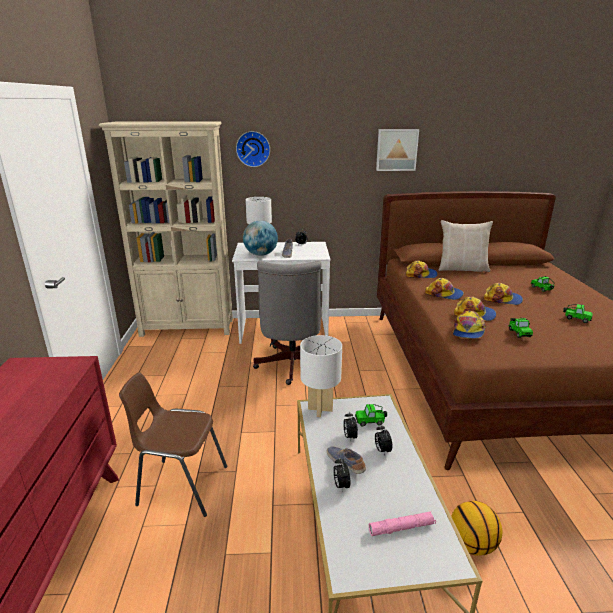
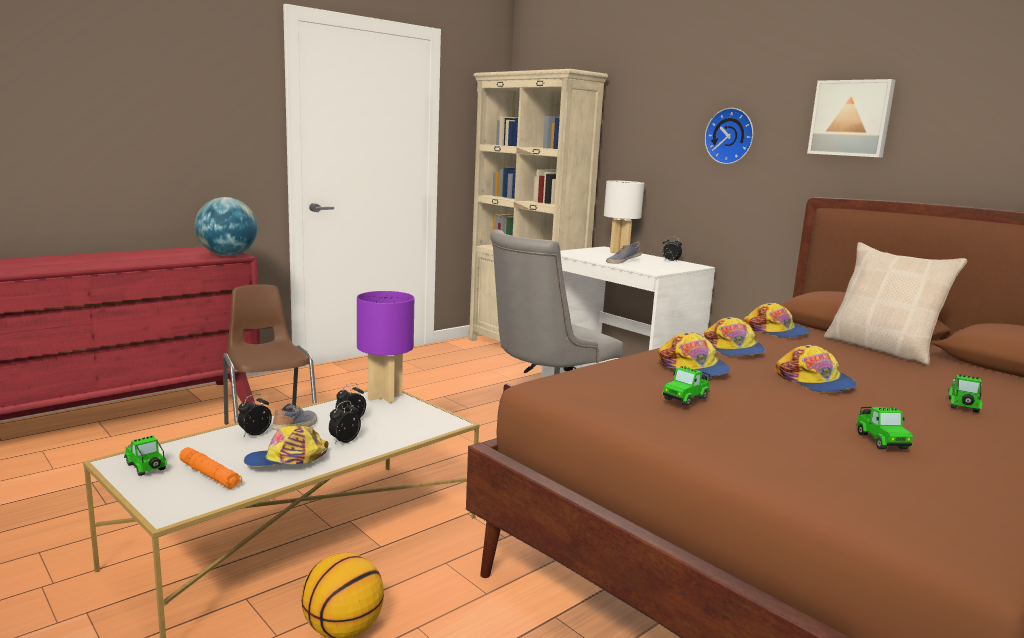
camera: 50 degrees right, 10 degrees down
wall clock [236,131,270,167] -> wall clock moved to [705,108,753,164]
globe [243,221,278,256] -> globe moved to [195,197,258,256]
white table lamp [300,335,342,417] -> purple table lamp [357,291,414,403]
toy car [355,404,387,426] -> toy car moved to [124,436,167,476]
pink flashlight [369,511,436,536] -> orange flashlight [179,447,242,489]
cap [453,311,486,339] -> cap moved to [244,426,328,467]

